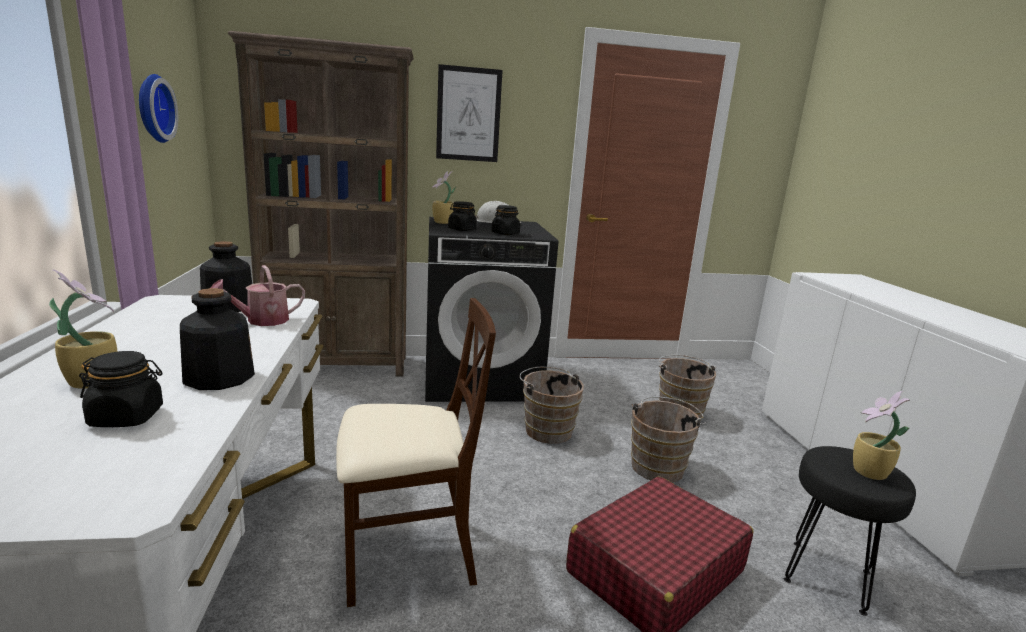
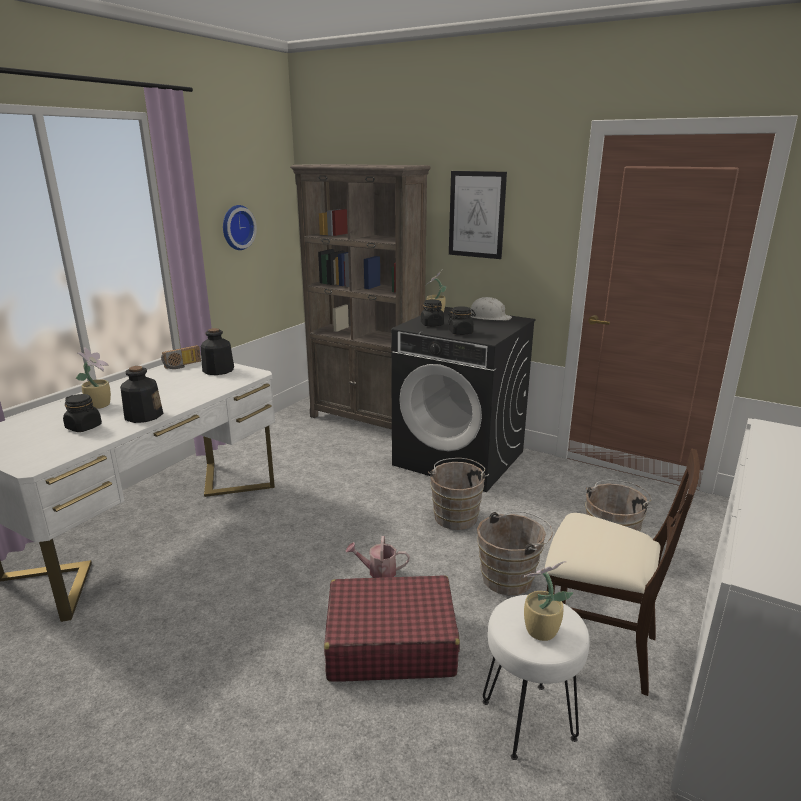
camera: 40 degrees right, 5 degrees up
watering can [211,265,305,326] -> watering can moved to [346,536,410,578]
beige chair [336,298,496,607] -> beige chair moved to [545,449,700,696]
black stool [784,446,916,616] -> white stool [483,595,590,760]
none -> radio [161,345,201,369]

